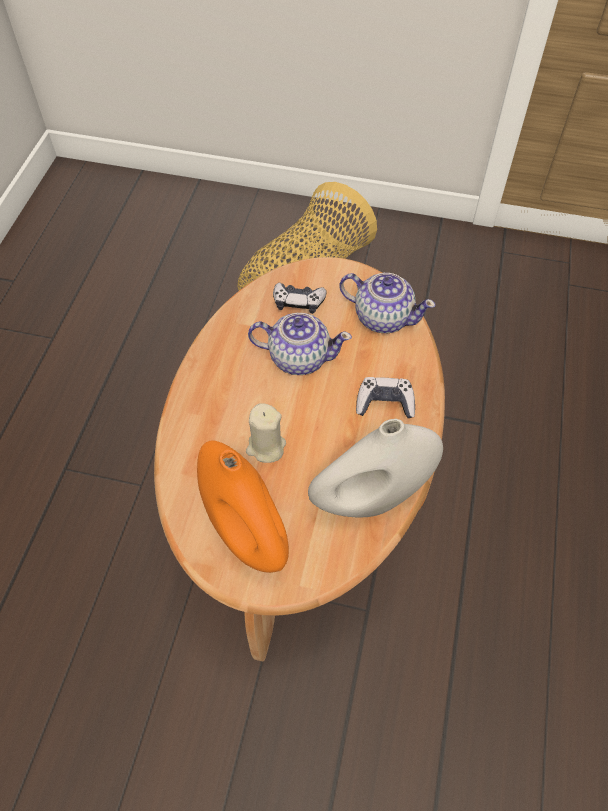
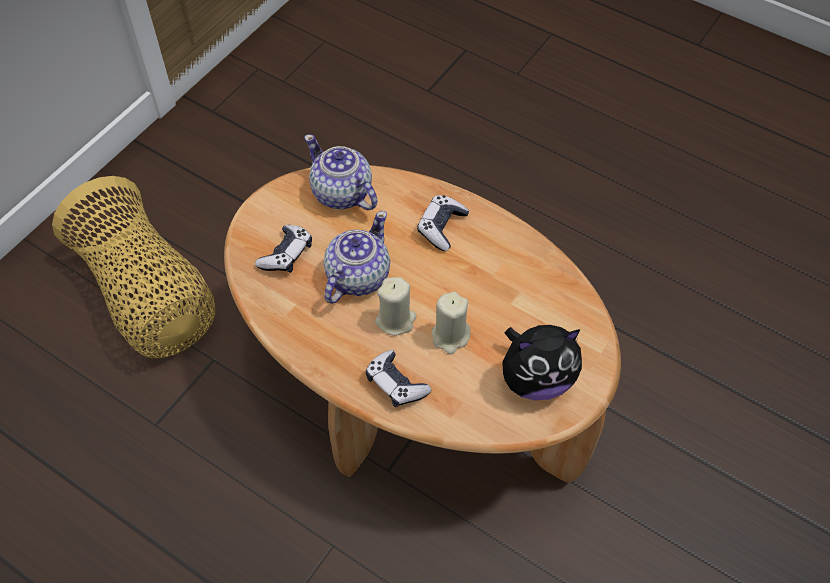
camera: 70 degrees left, 0 degrees up
orange vase [197,440,289,573] -> plush toy [502,325,582,400]
white vase [308,419,443,518] -> none
teapot [339,273,435,333] -> teapot turned 90 degrees counterclockwise [304,134,377,210]
none -> game controller [366,350,431,407]
none -> beige candle [375,277,416,336]

